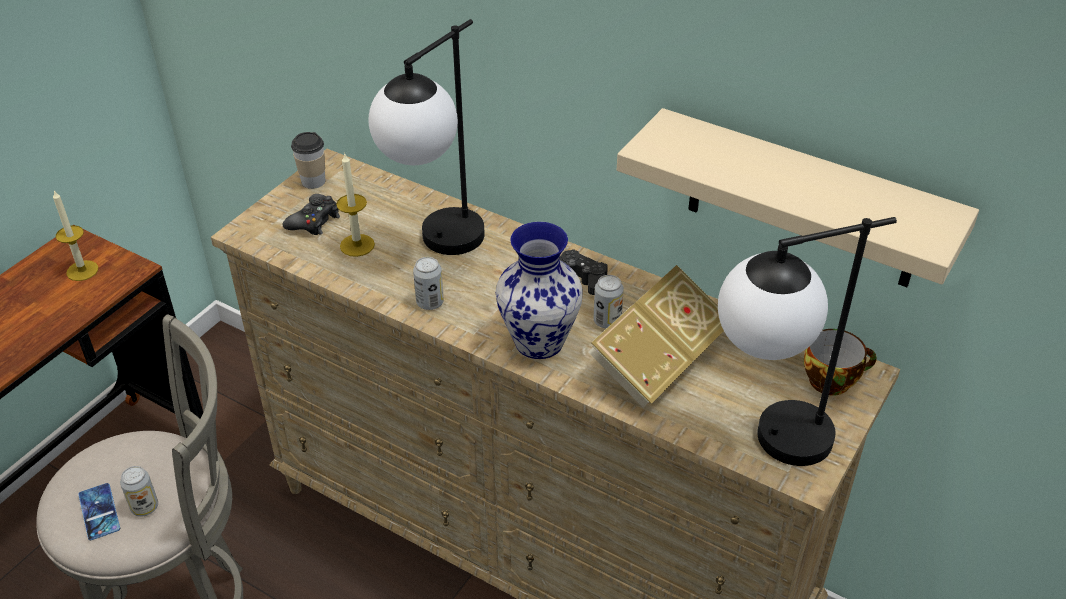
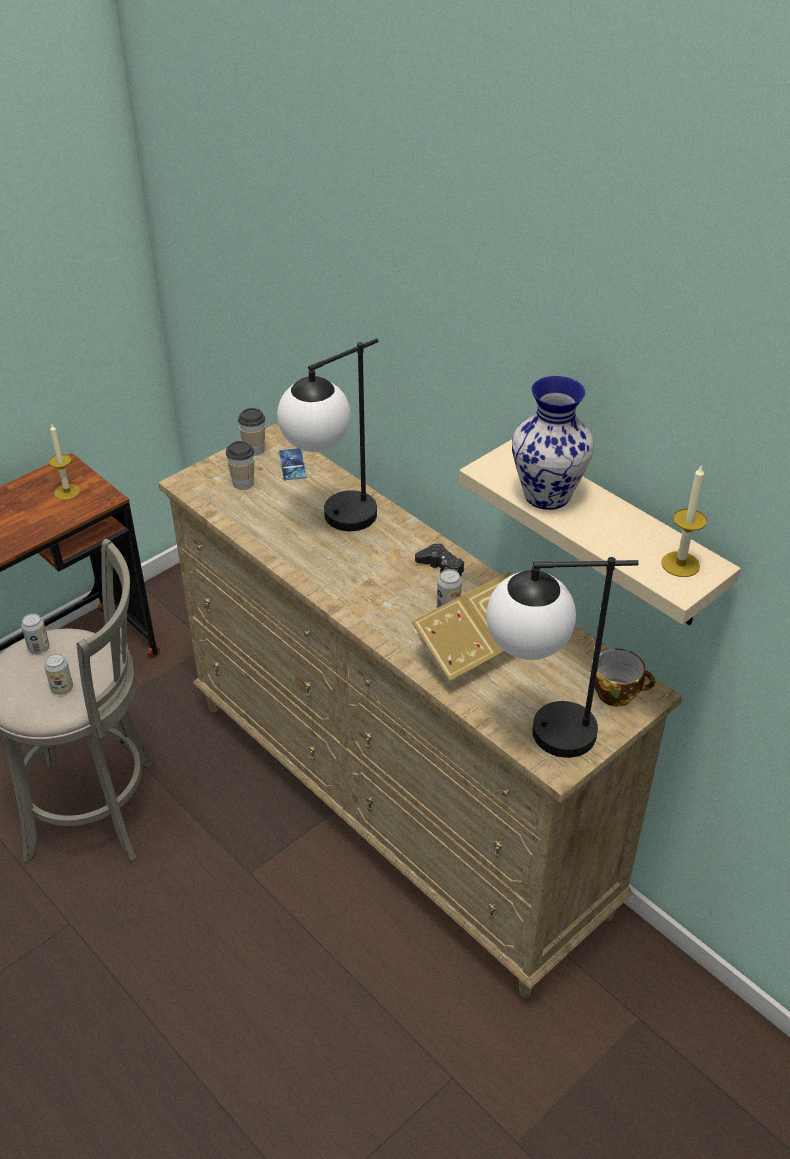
camera: 15 degrees right, 0 degrees up
phone [78,483,120,540] -> phone moved to [279,448,307,480]
black game controller [283,194,340,235] -> cup [226,441,254,490]
candle [336,154,375,257] -> candle moved to [661,465,707,577]
can [413,257,444,310] -> can moved to [21,613,50,654]
vase [496,222,583,359] -> vase moved to [512,376,594,510]

